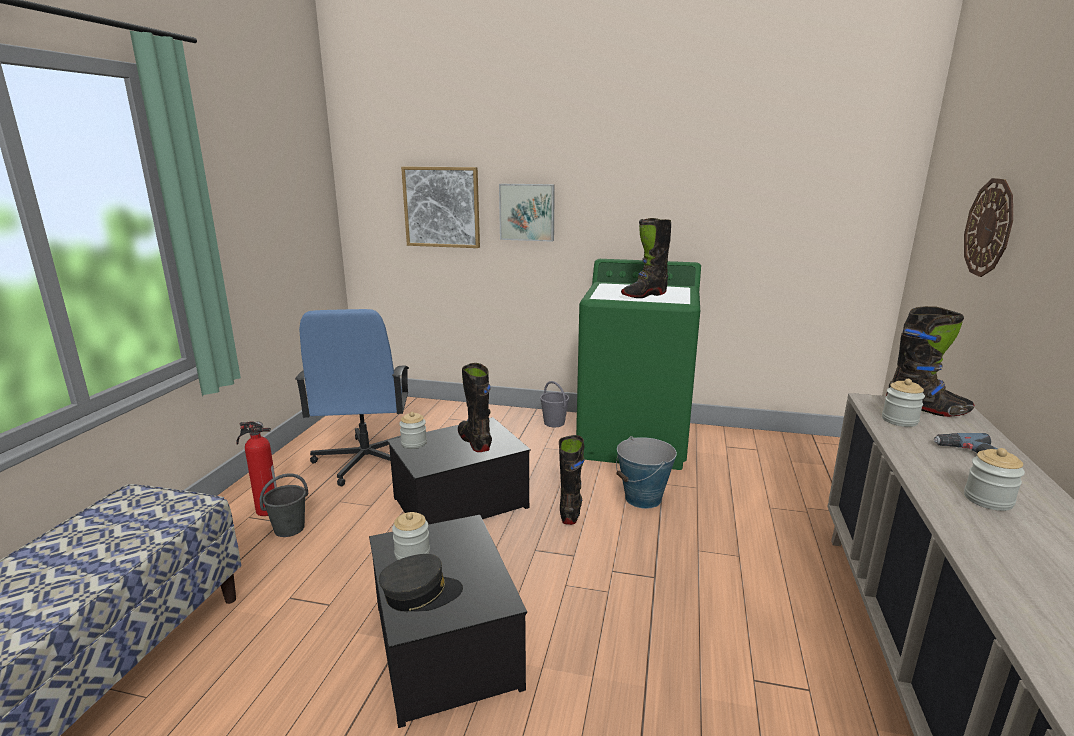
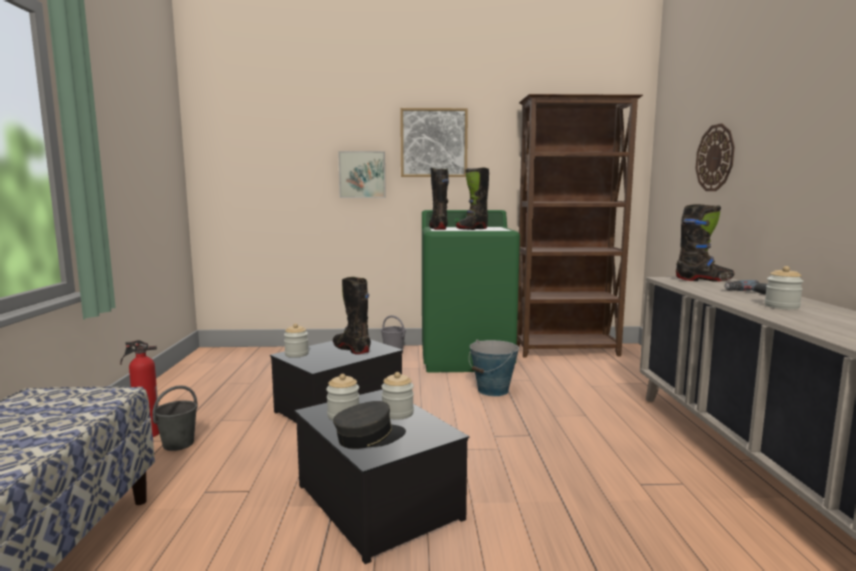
camera: 15 degrees left, 10 degrees down
blue office chair [295,309,409,486] -> none
picture [401,167,480,248] -> picture moved to [400,108,468,177]
black boot [559,435,585,525] -> black boot moved to [429,168,449,230]
jar [882,379,925,427] -> jar moved to [381,372,414,420]
none -> brown bookcase [517,94,643,358]

